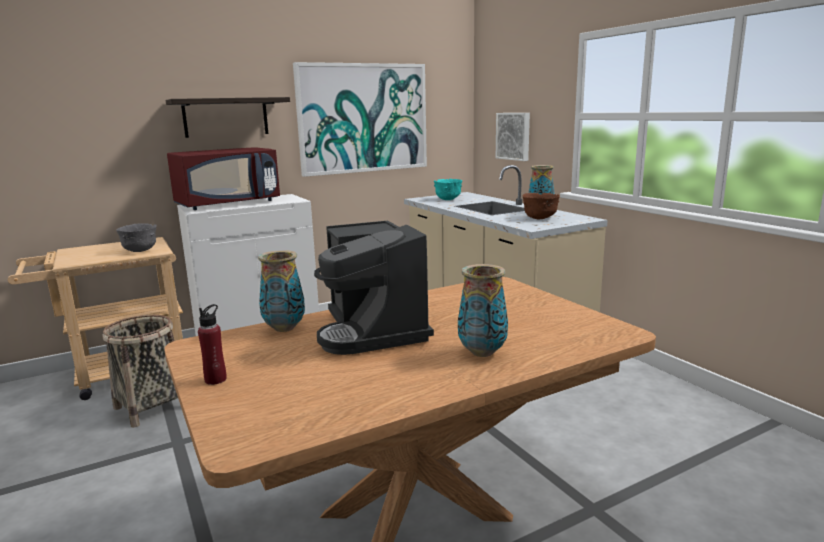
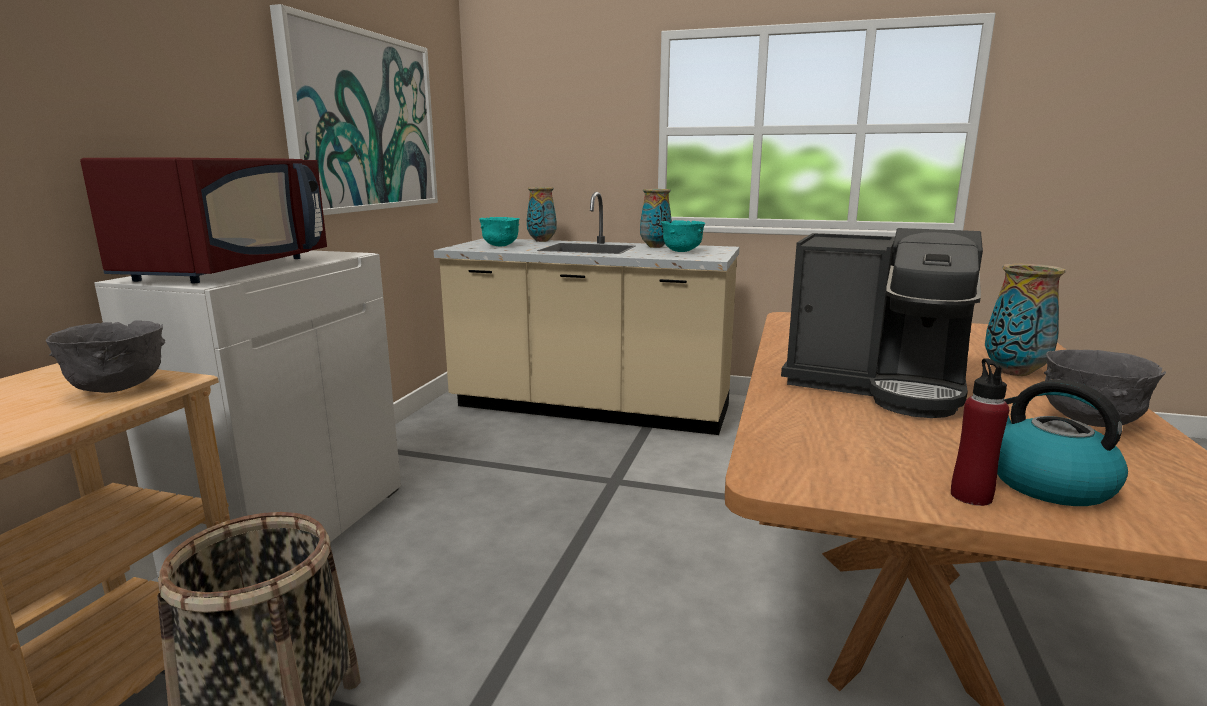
camera: 45 degrees left, 0 degrees up
shelf [166,97,290,138] -> none
vase [258,250,305,332] -> vase moved to [527,187,557,242]
picture [496,113,530,161] -> none
brown bowl [522,193,560,219] -> turquoise bowl [661,220,705,252]
none -> kettle [997,380,1128,506]
none -> grey bowl [1044,350,1166,427]

